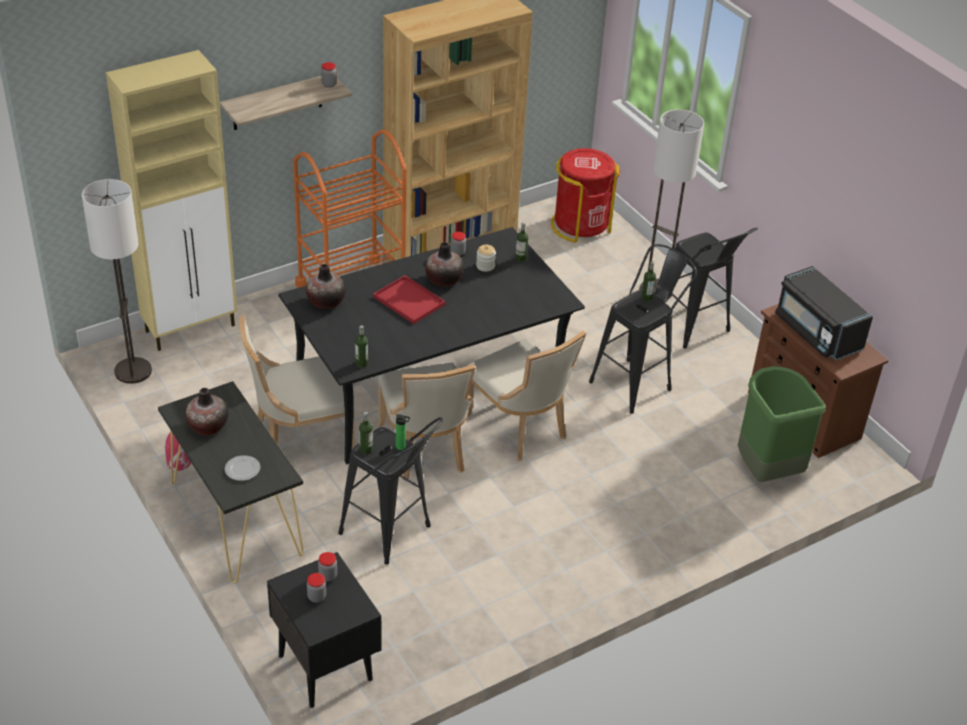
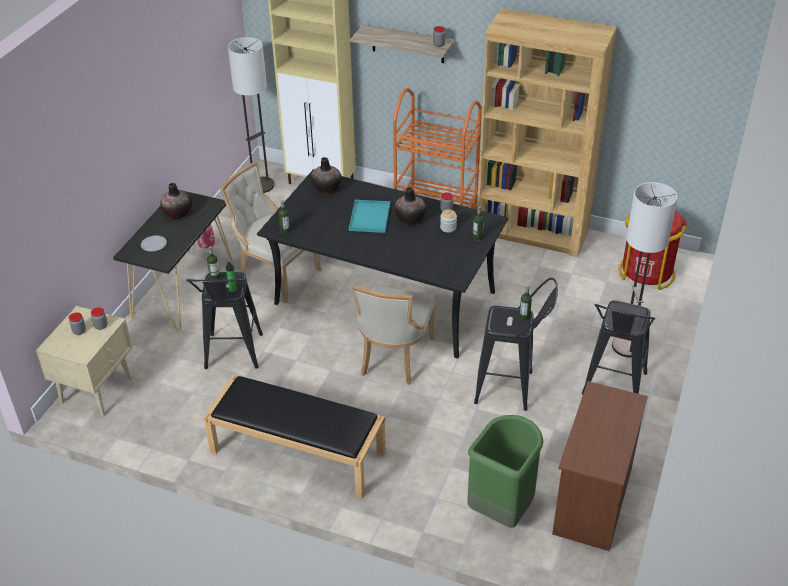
camera: 55 degrees right, 0 degrees up
black nightstand [267,552,381,708] -> beige nightstand [36,306,133,416]
red tray [373,275,446,324] -> turquoise tray [349,200,390,233]
beige chair [378,363,475,481] -> none
black microwave [775,266,873,360] -> none
none -> black bench [203,375,386,498]

